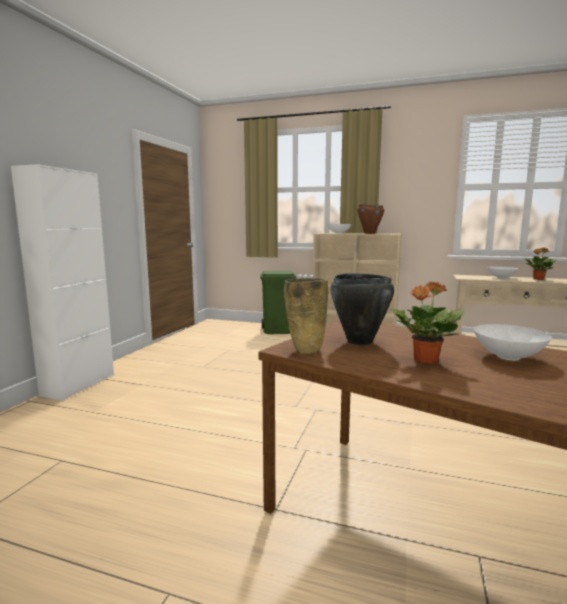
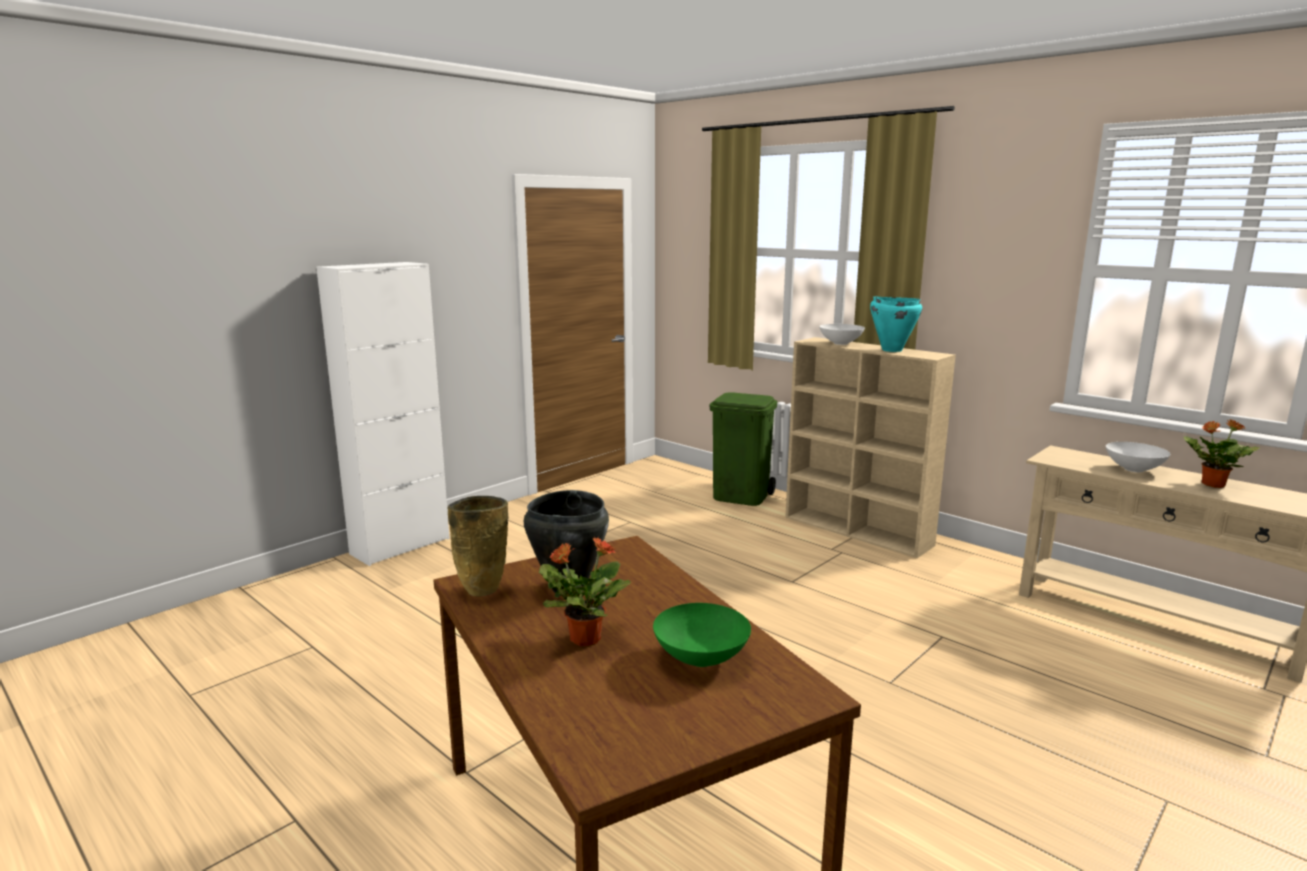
camera: 25 degrees right, 5 degrees up
brown cooking pot [358,204,384,234] -> turquoise cooking pot [870,297,922,352]
white bowl [474,324,551,360] -> green bowl [653,603,751,667]

